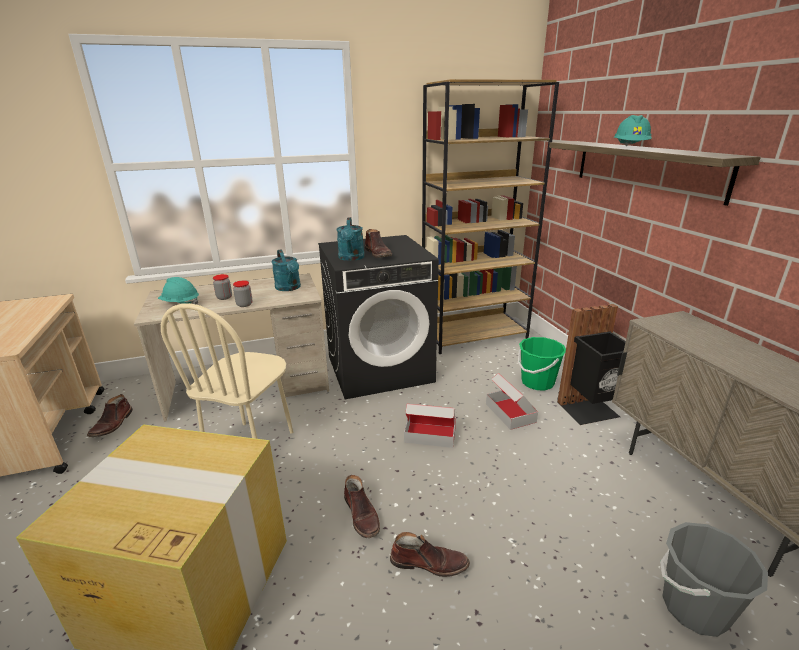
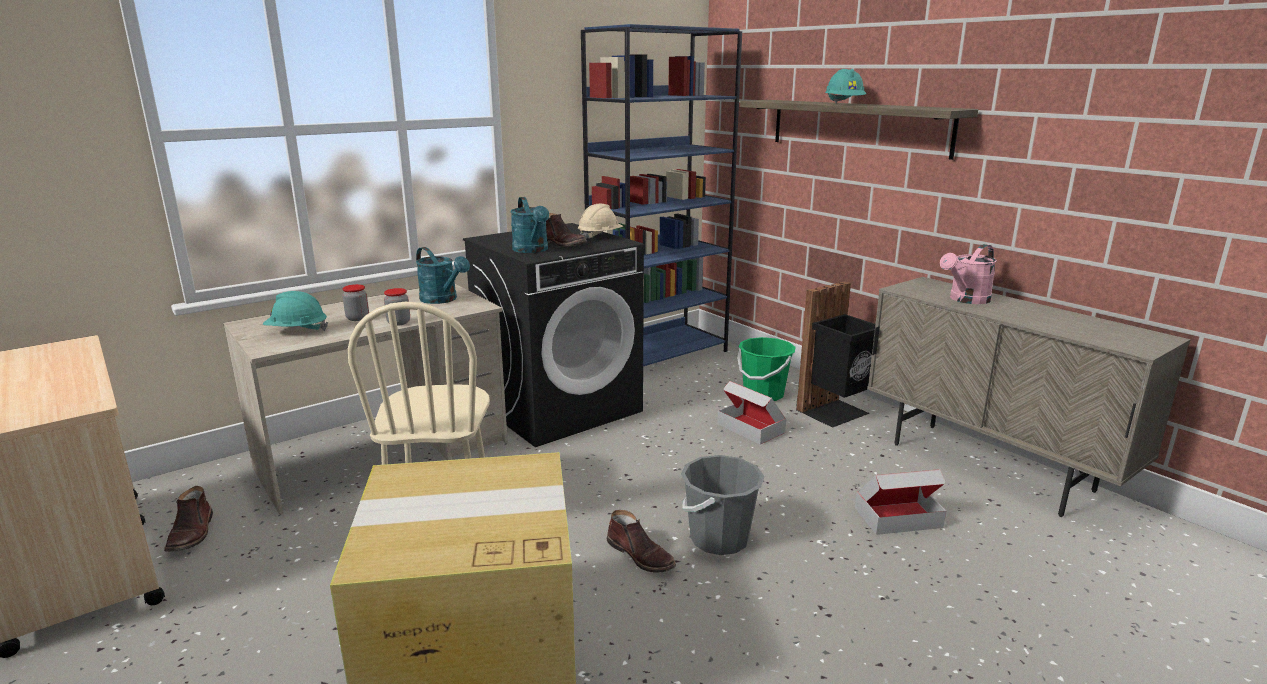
camera: 20 degrees left, 5 degrees down
brown boot [390,532,470,577] -> none
cardboard box [404,404,456,448] -> cardboard box moved to [855,469,946,535]
brown bookcase [422,79,559,354] -> blue bookcase [581,24,742,366]
grey bucket [660,522,768,637] -> grey bucket moved to [681,455,764,555]
none -> beige hard hat [578,204,623,239]
none -> pink watering can [940,244,997,304]

